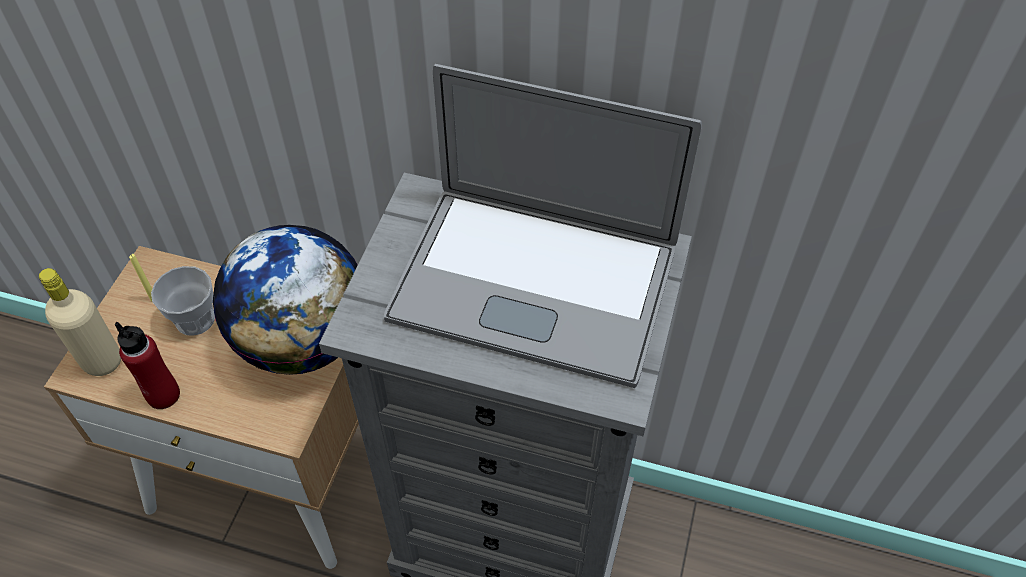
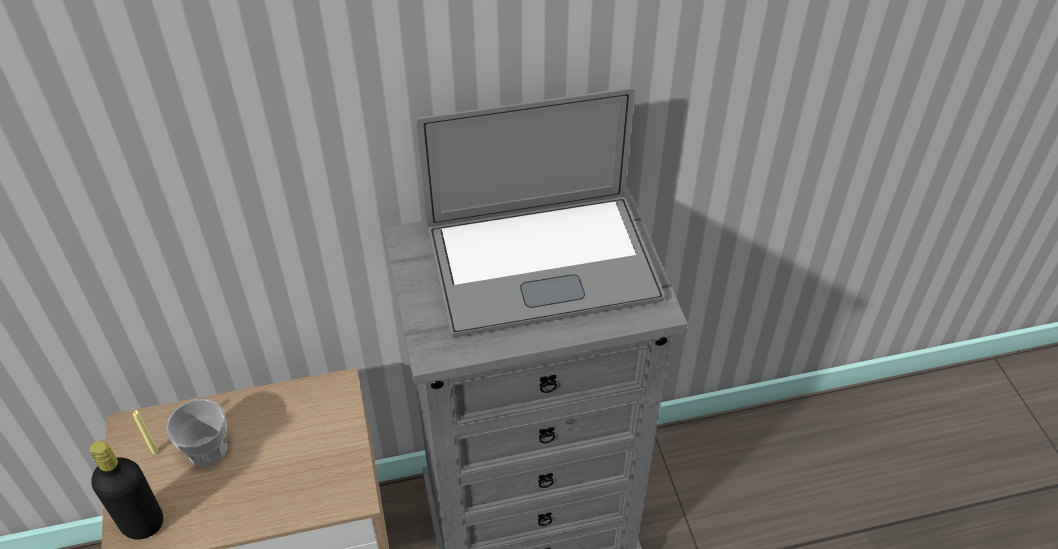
camera: 30 degrees left, 5 degrees down
beige bottle [39,268,121,376] -> black bottle [90,441,163,539]
red bottle [114,322,180,409] -> none
globe [213,225,358,375] -> none

